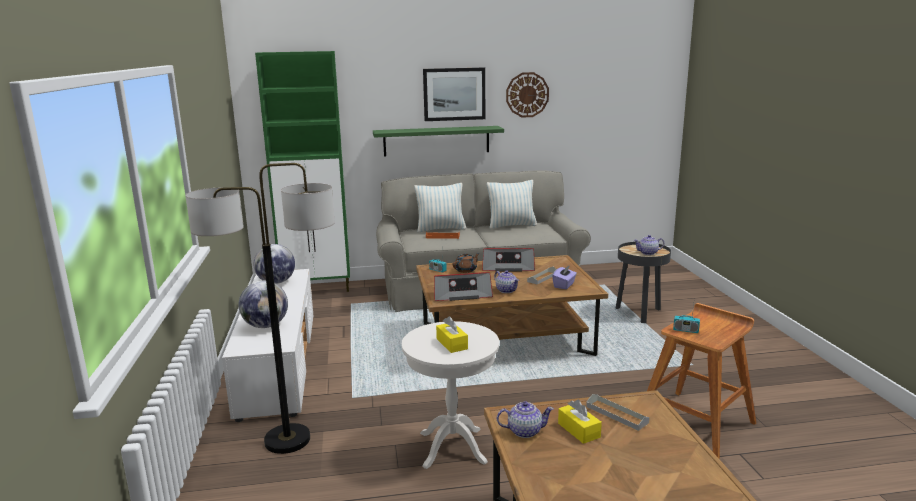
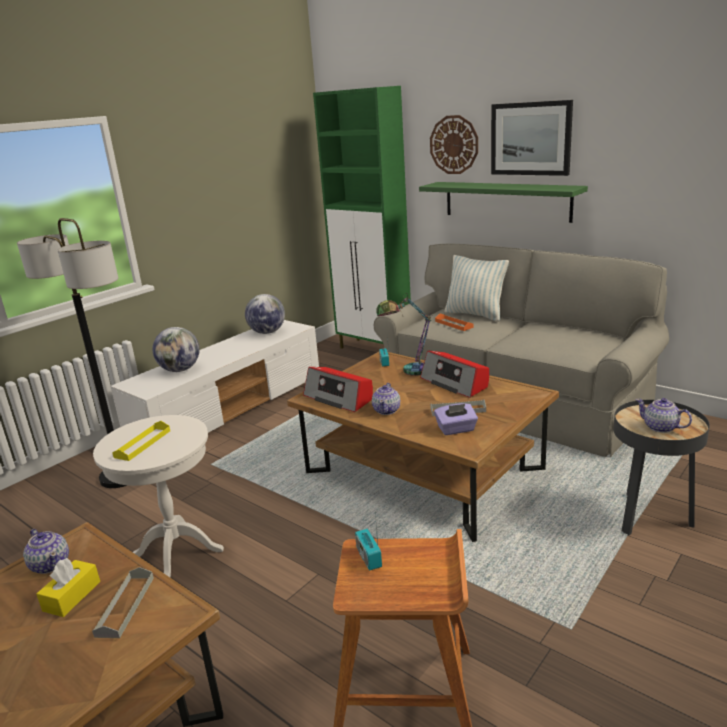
camera: 50 degrees right, 5 degrees up
yellow tissue box [436,316,468,353] -> yellow tray [112,421,170,461]
brown teapot [452,253,479,273] -> table lamp [377,293,433,376]
pillow [487,180,537,229] -> none
wall clock [506,72,549,118] -> wall clock moved to [430,115,478,174]

